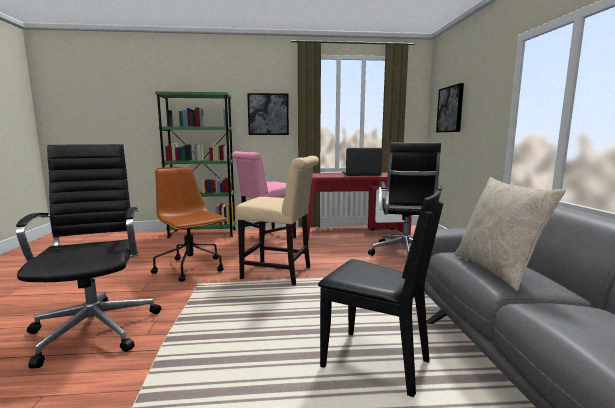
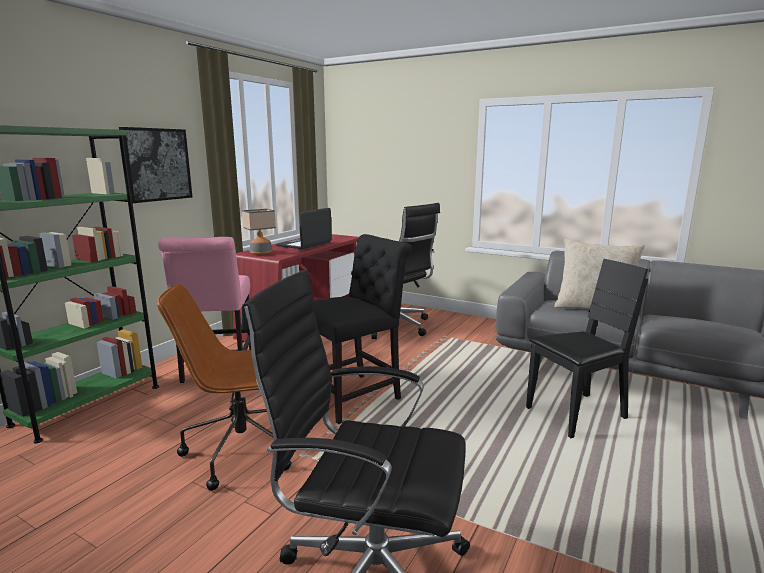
camera: 55 degrees left, 5 degrees up
beige chair [236,156,319,285] -> black chair [314,234,412,424]
picture [436,83,464,132] -> none
none -> table lamp [242,209,276,255]

